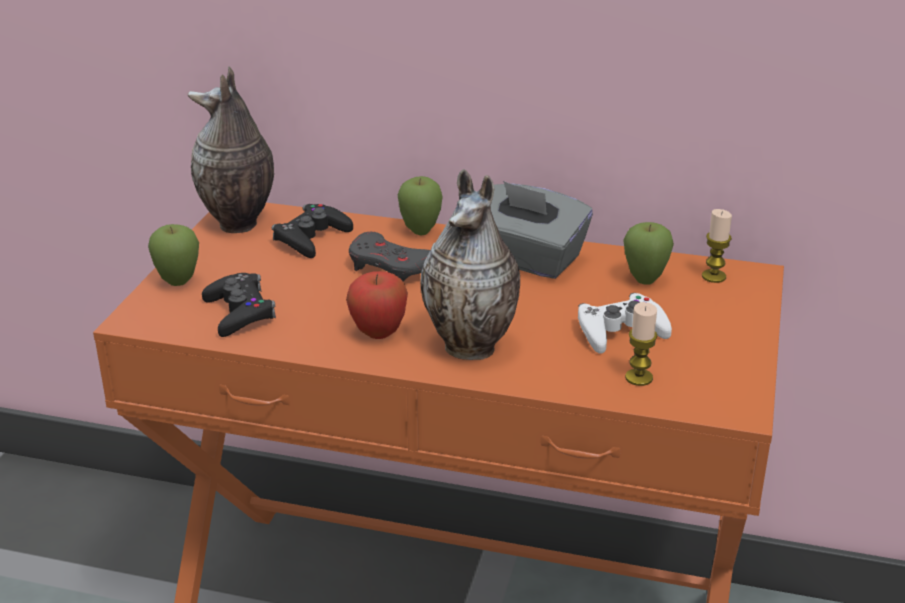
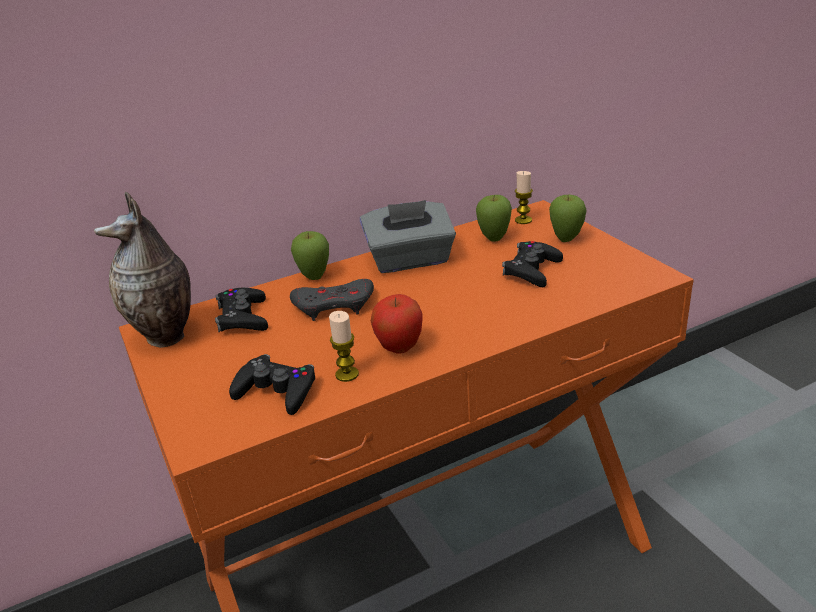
camera: 40 degrees left, 0 degrees up
apple [148,224,199,286] -> apple moved to [549,195,587,242]
vase [420,169,520,360] -> none
white game controller [578,293,672,354] -> black game controller [502,241,563,287]
candle [625,302,658,386] -> candle moved to [329,311,359,382]

